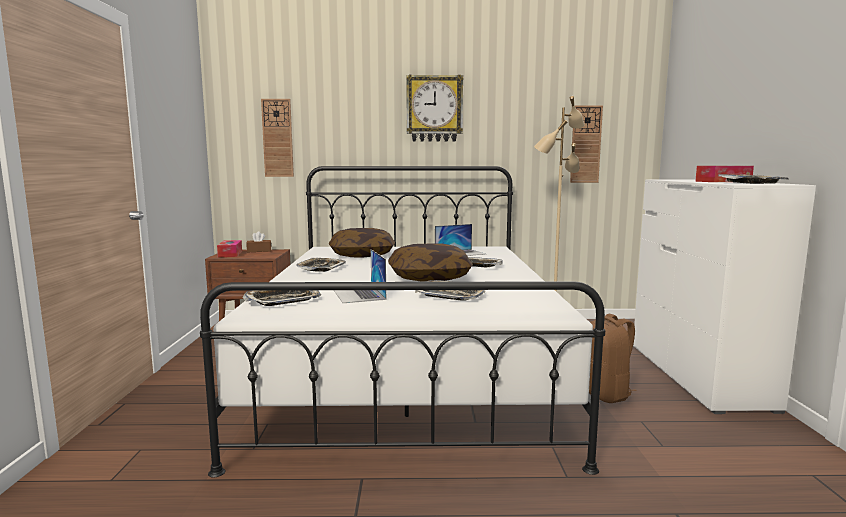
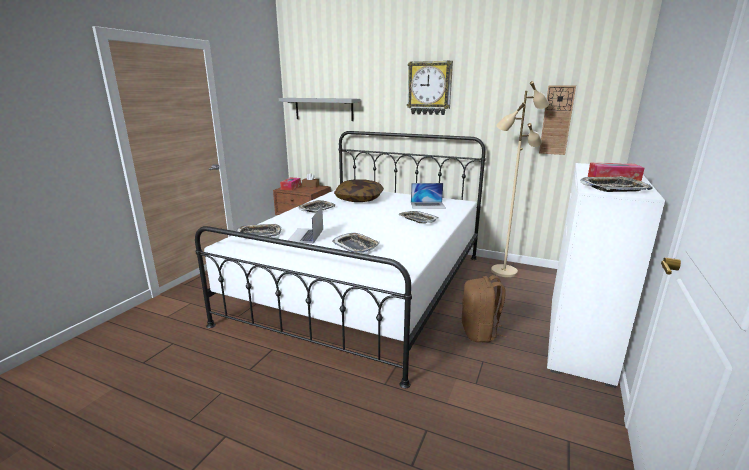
camera: 25 degrees right, 10 degrees up
wall clock [261,99,294,177] -> grey shelf [279,98,360,121]
pillow [388,243,473,282] -> none

